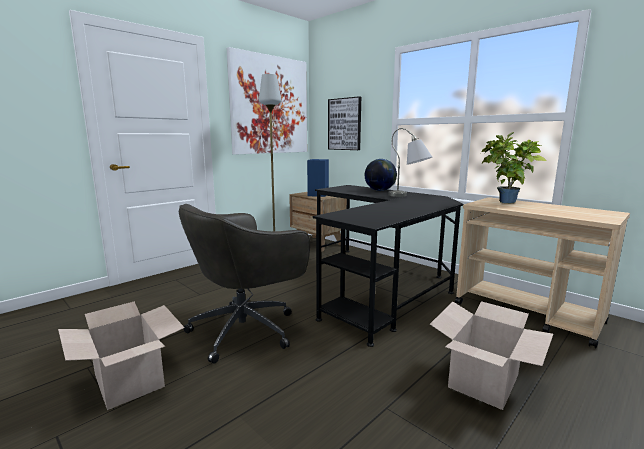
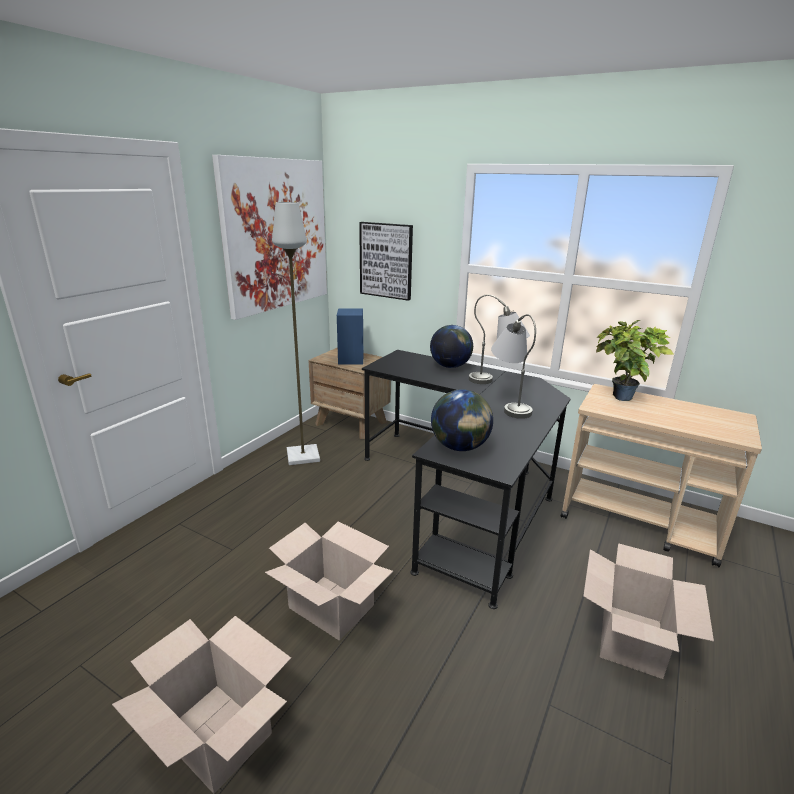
camera: 15 degrees left, 10 degrees up
grey office chair [179,204,310,364] -> cardboard box [265,521,393,641]
none -> globe [431,389,493,451]
none -> grey table lamp [491,314,536,419]

